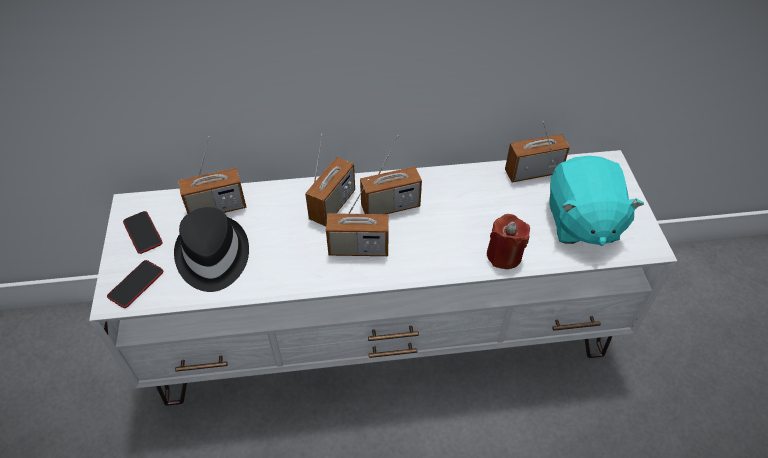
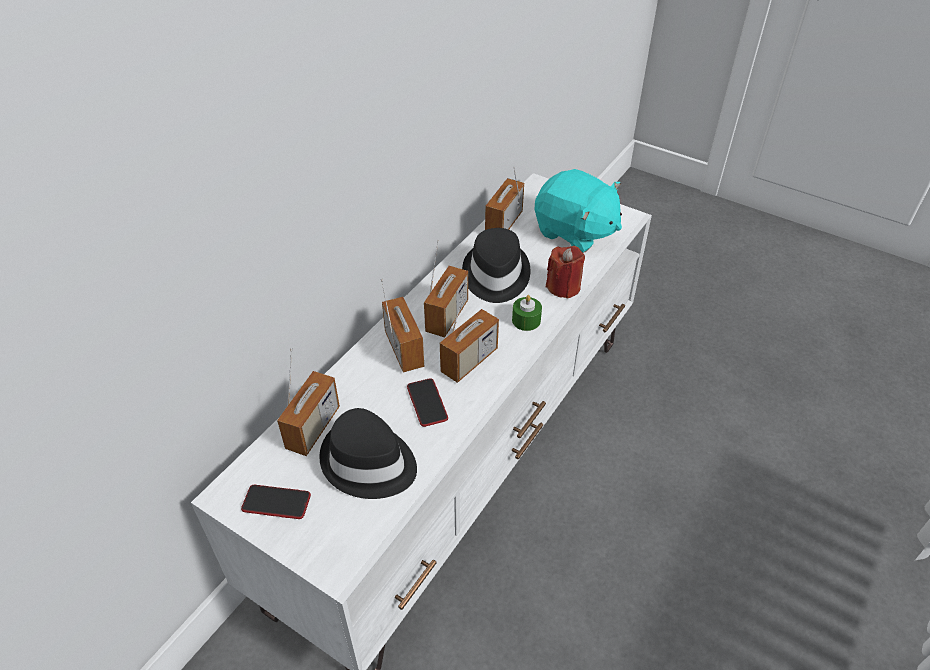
camera: 50 degrees left, 5 degrees down
phone [107,260,163,308] -> phone moved to [407,378,448,427]
none -> black hat [462,228,530,303]
none -> green candle [512,295,542,331]

